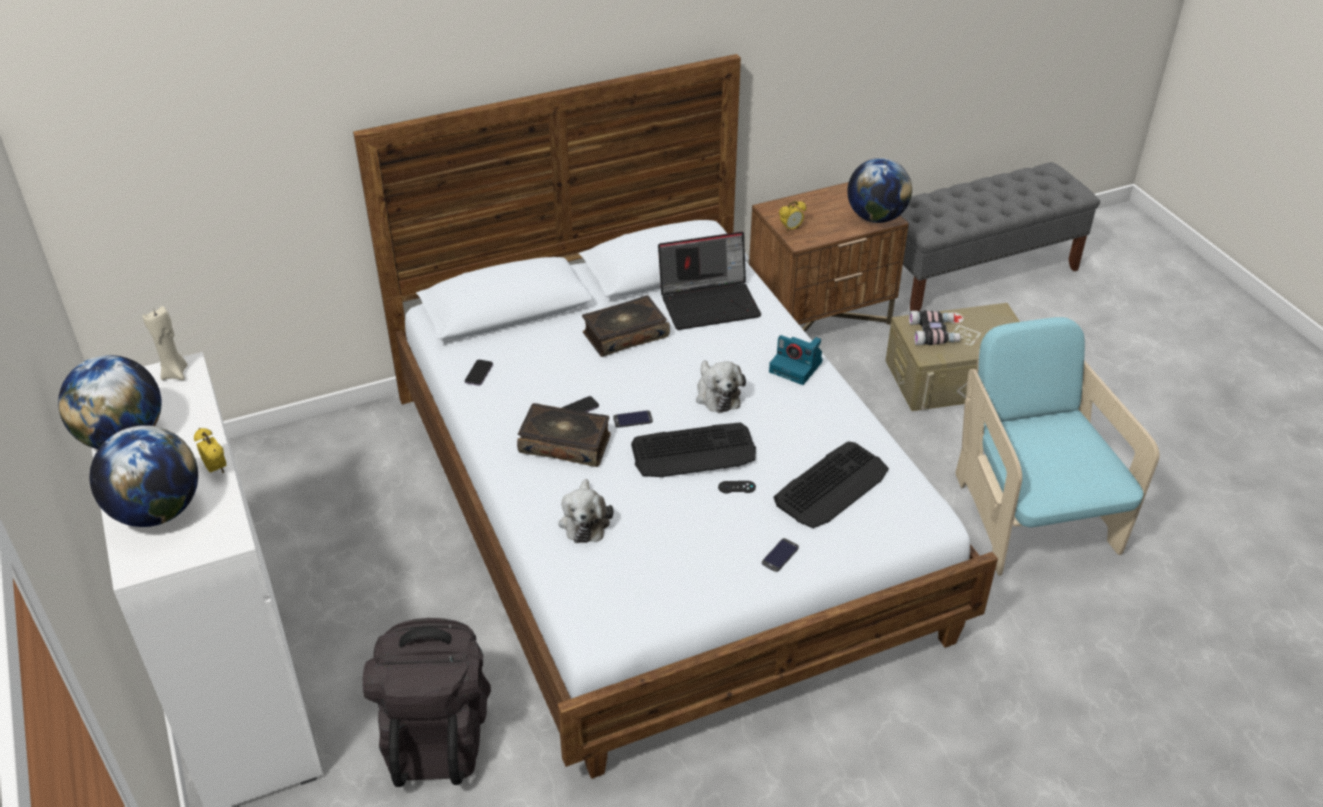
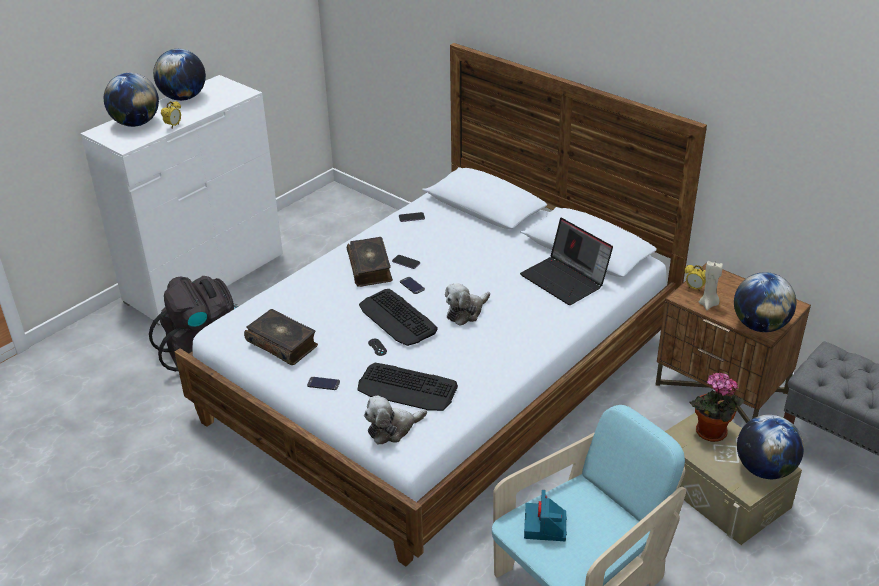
camera: 65 degrees right, 5 degrees down
beige candle [143,306,188,380] -> beige candle moved to [699,261,723,310]
plush toy [558,479,614,543] -> plush toy moved to [364,395,427,445]
book [582,295,670,357] -> book moved to [244,309,318,365]
camera [769,335,823,385] -> camera moved to [524,490,567,541]
binoculars [909,310,961,345] -> potted plant [689,373,744,442]
none -> globe [737,415,804,479]

